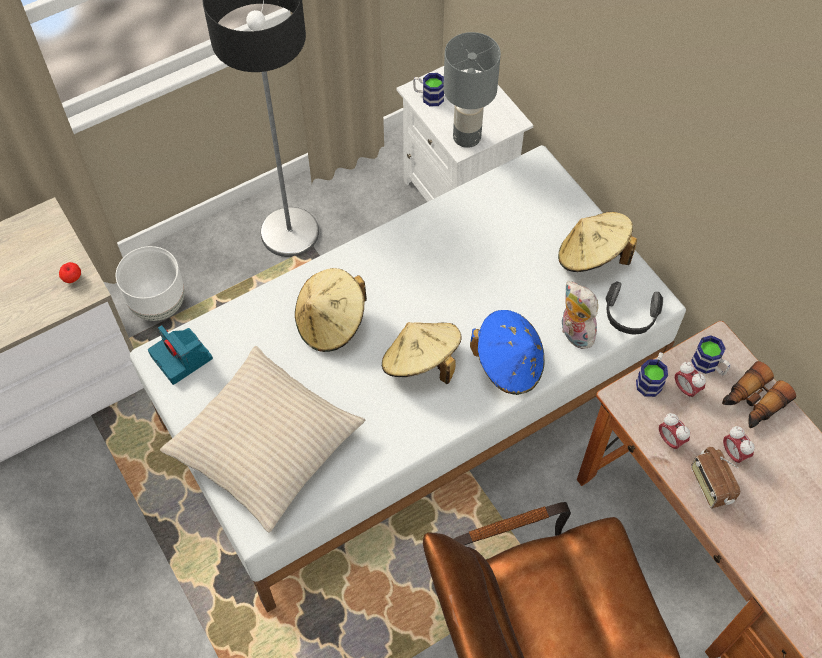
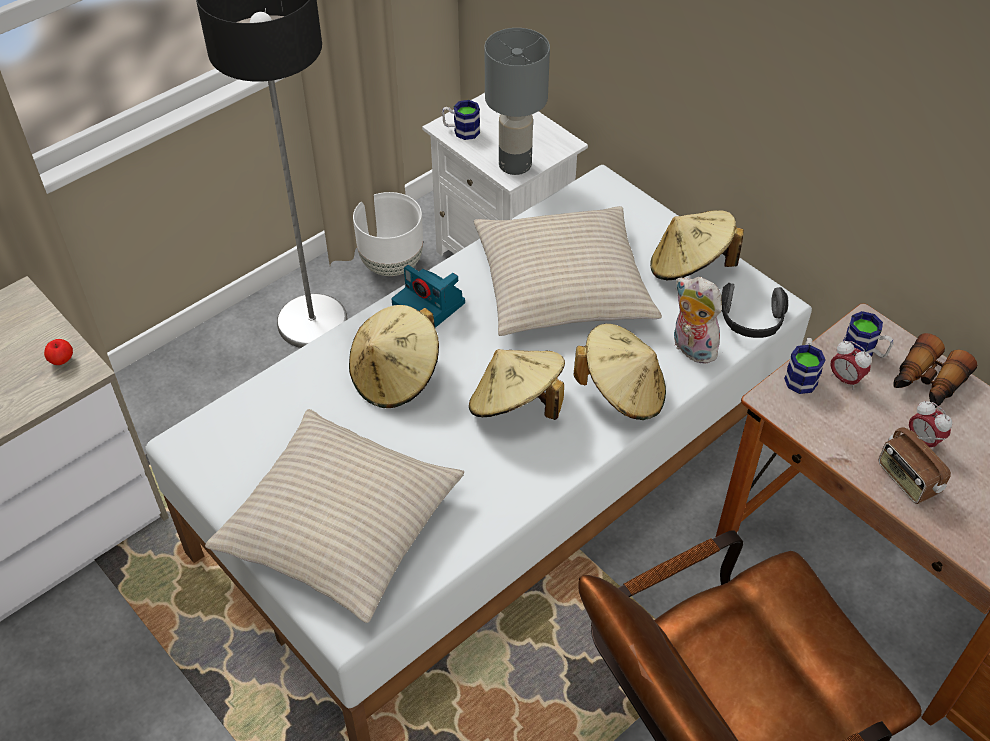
camera: 10 degrees left, 10 degrees down
white planter [116,246,184,321] -> white planter moved to [353,192,423,276]
camera [148,325,213,385] -> camera moved to [391,265,465,328]
blue hat [470,310,545,395] -> beige hat [573,324,666,420]
alarm clock [659,413,690,451] -> none
none -> beige pillow [474,206,662,336]

